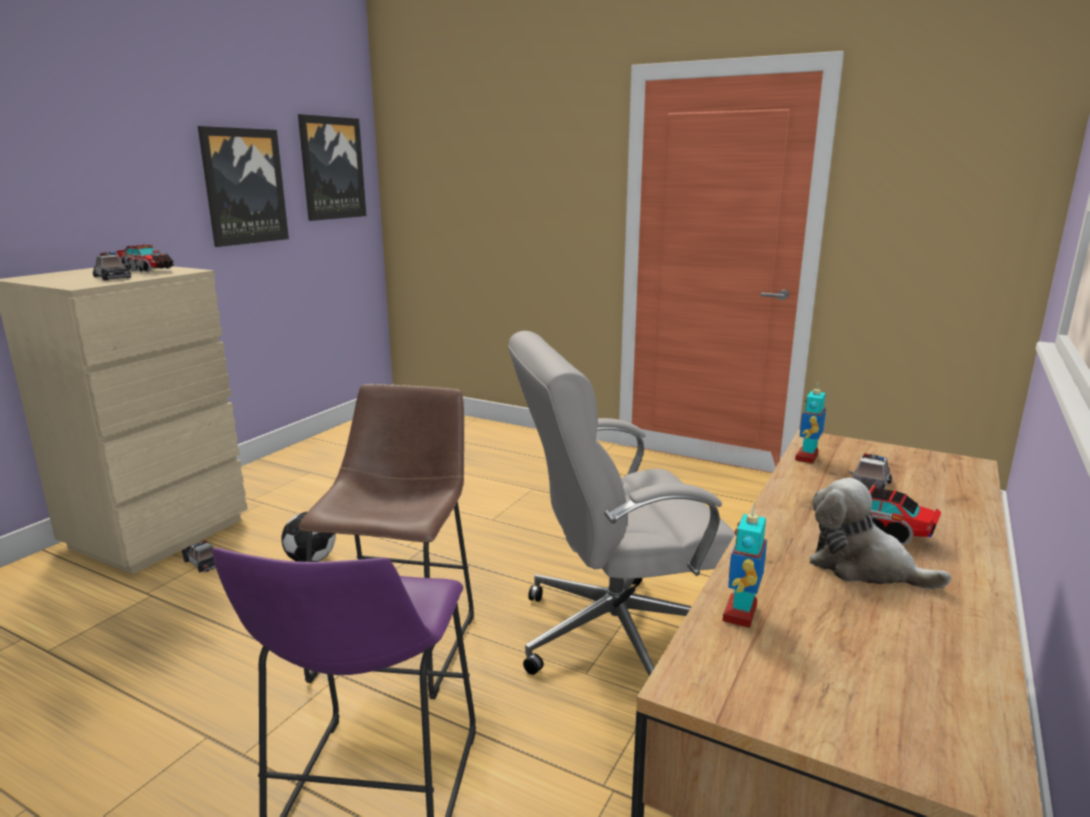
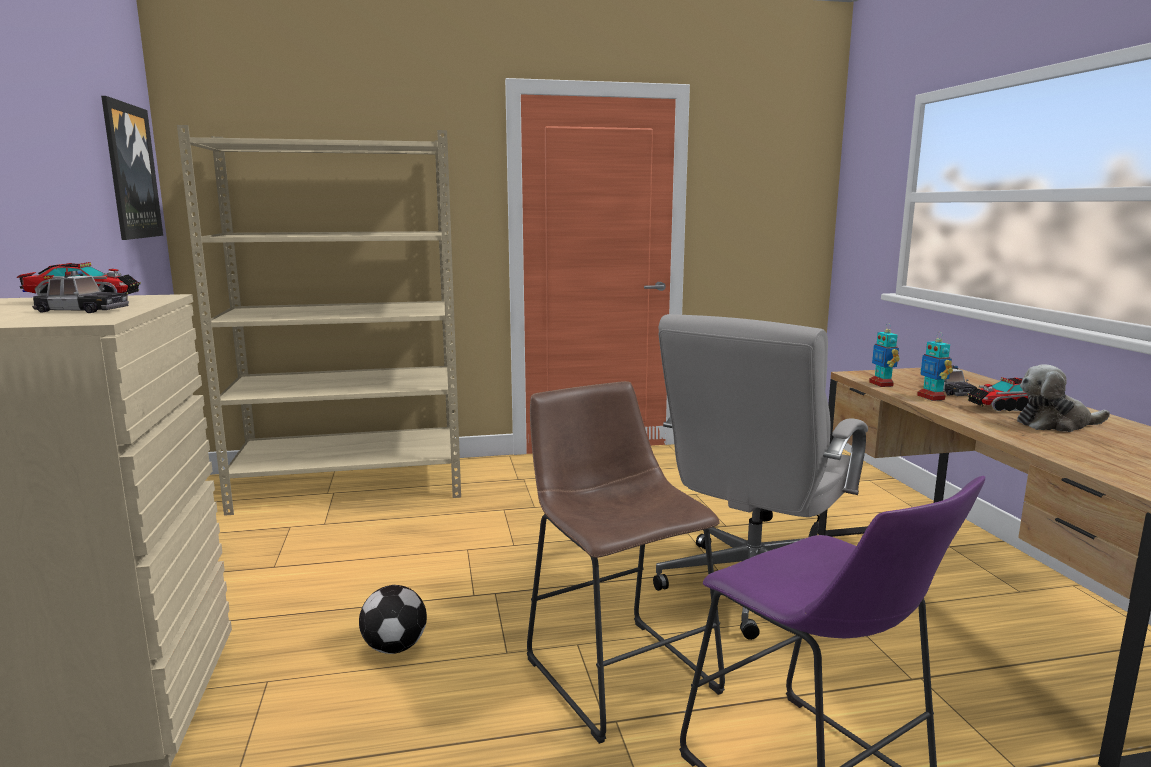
camera: 40 degrees left, 5 degrees down
toy car [182,540,216,572] -> none
picture [198,126,289,247] -> none
toy robot [723,503,767,628] -> toy robot moved to [917,333,953,401]
none -> beige bookcase [177,125,461,516]

